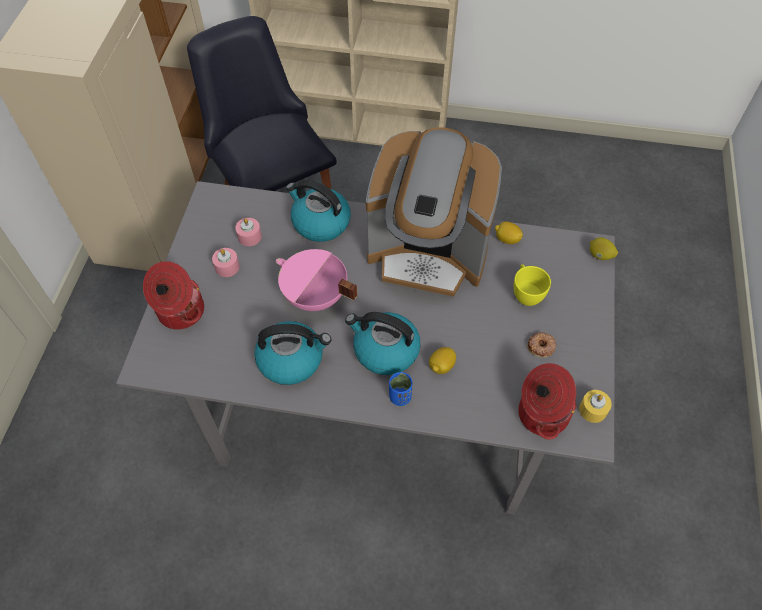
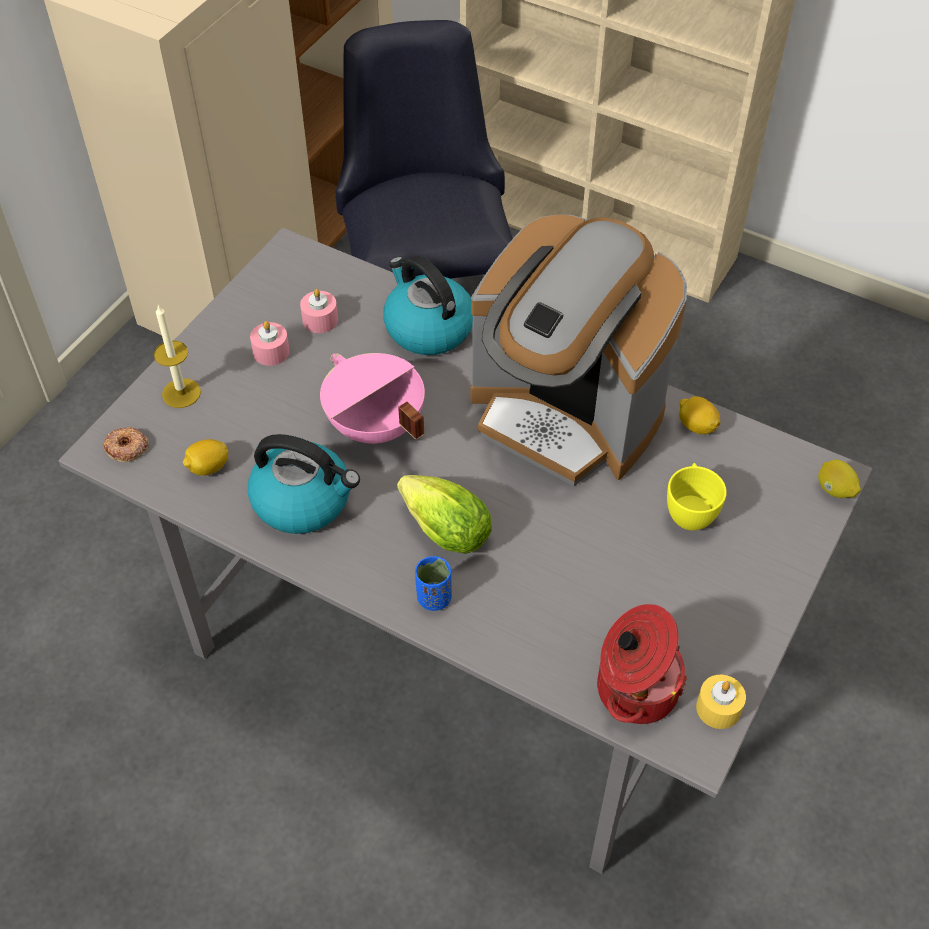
camera: 20 degrees right, 5 degrees down
cooking pot [143,261,204,330] -> candle [154,305,201,408]
kettle [345,312,421,375] -> lettuce [397,475,492,554]
lemon [429,347,456,374] -> lemon moved to [183,439,228,476]
donut [527,332,556,358] -> donut moved to [104,427,148,462]

